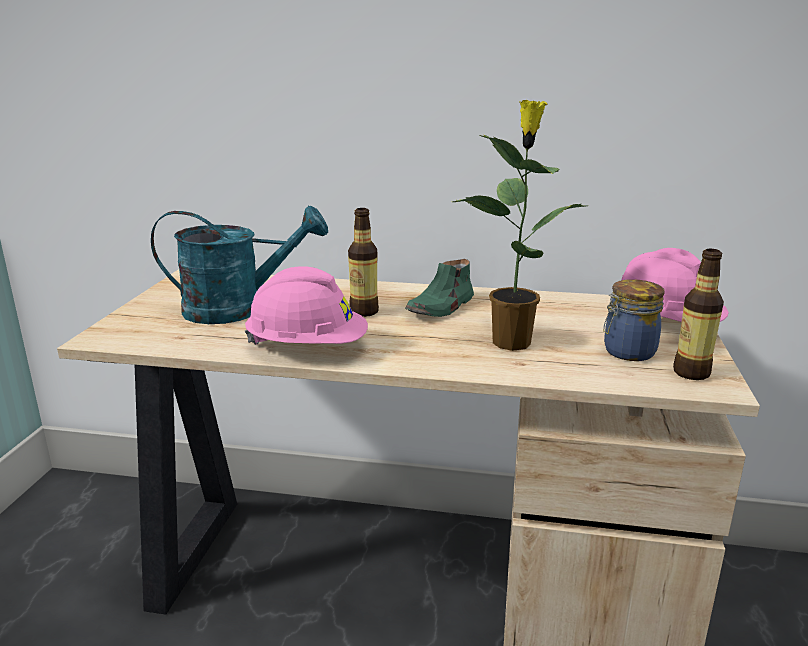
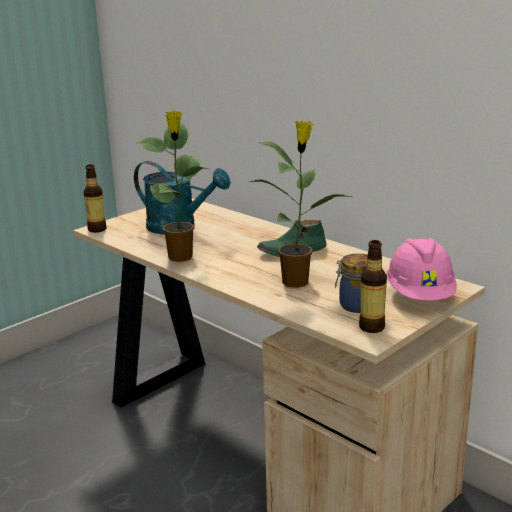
camera: 35 degrees right, 0 degrees up
pink hard hat [245,267,368,345] -> potted plant [137,110,209,262]
bottle [348,208,379,317] -> bottle moved to [83,164,107,233]

